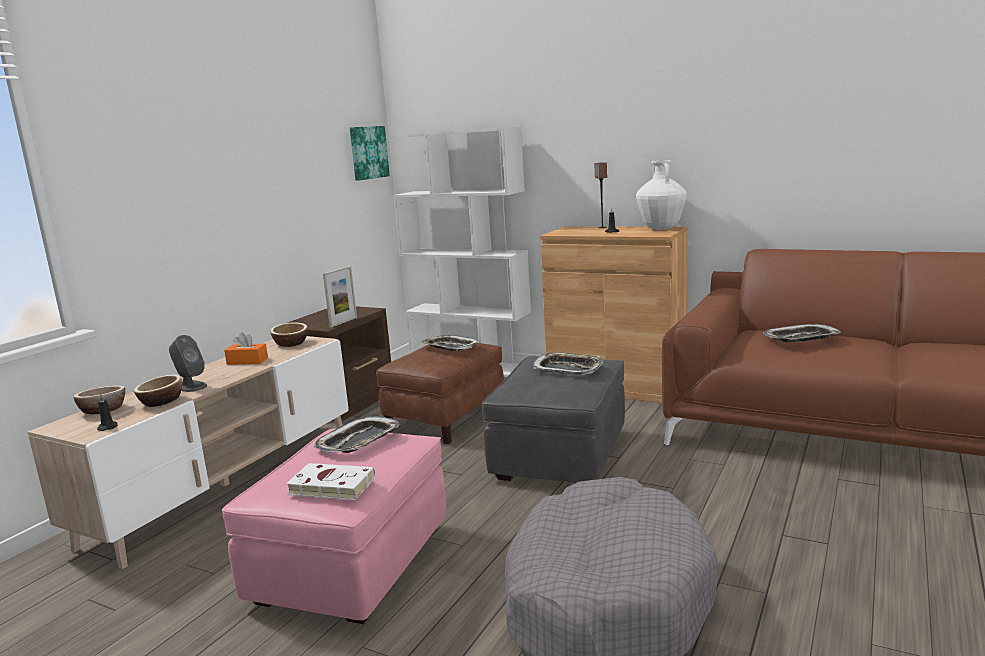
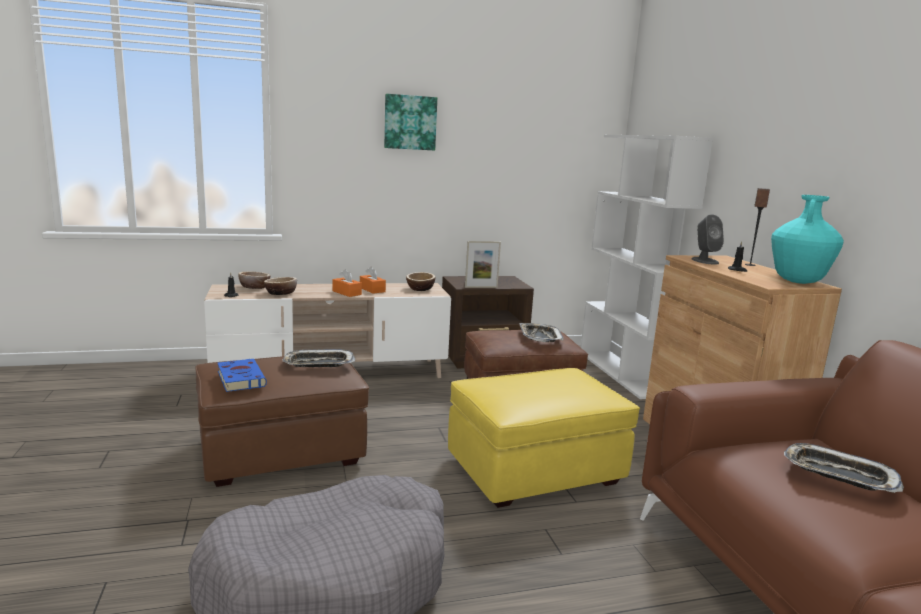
camera: 45 degrees right, 0 degrees up
grey speaker [169,335,207,392] -> grey speaker moved to [692,214,724,264]
pink ottoman [222,429,446,624] -> brown ottoman [195,356,369,487]
white book [286,463,375,500] -> blue book [217,359,267,392]
picture [350,126,390,181] -> picture moved to [384,94,437,151]
grey ottoman [482,356,625,483] -> yellow ottoman [448,368,640,508]
tray [533,352,603,375] -> none
white vase [636,160,687,230] -> turquoise vase [771,195,844,284]
none -> orange tissue box [333,269,362,297]

